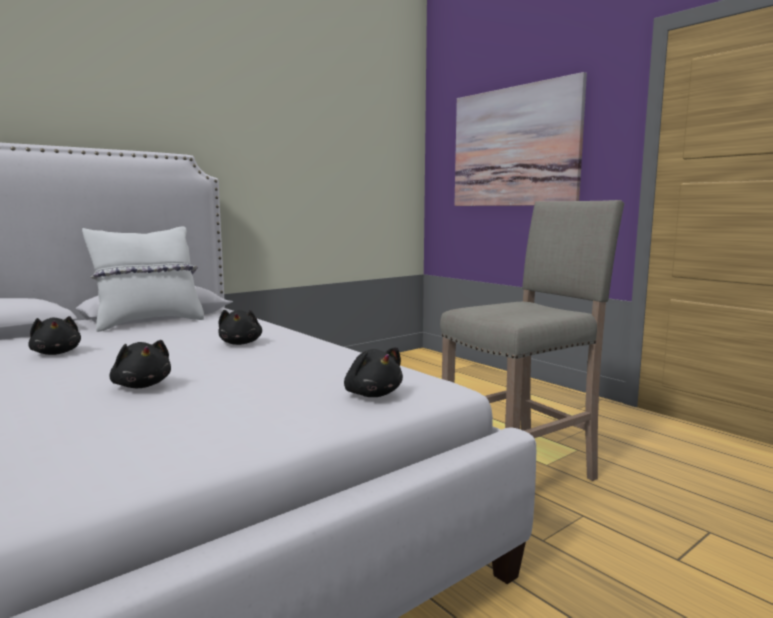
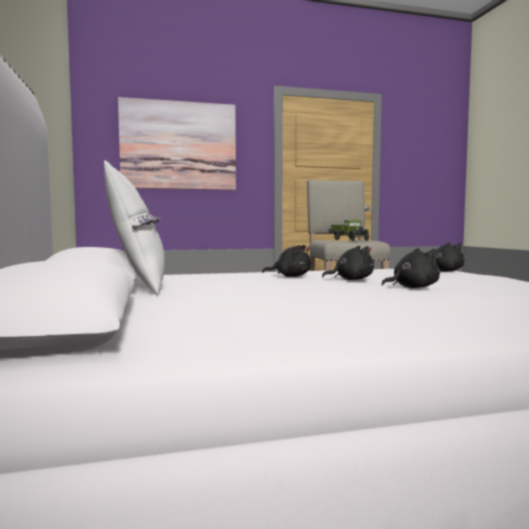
camera: 65 degrees left, 5 degrees down
black plush toy [28,316,81,355] -> black plush toy moved to [322,246,374,280]
none -> toy truck [331,220,370,241]

